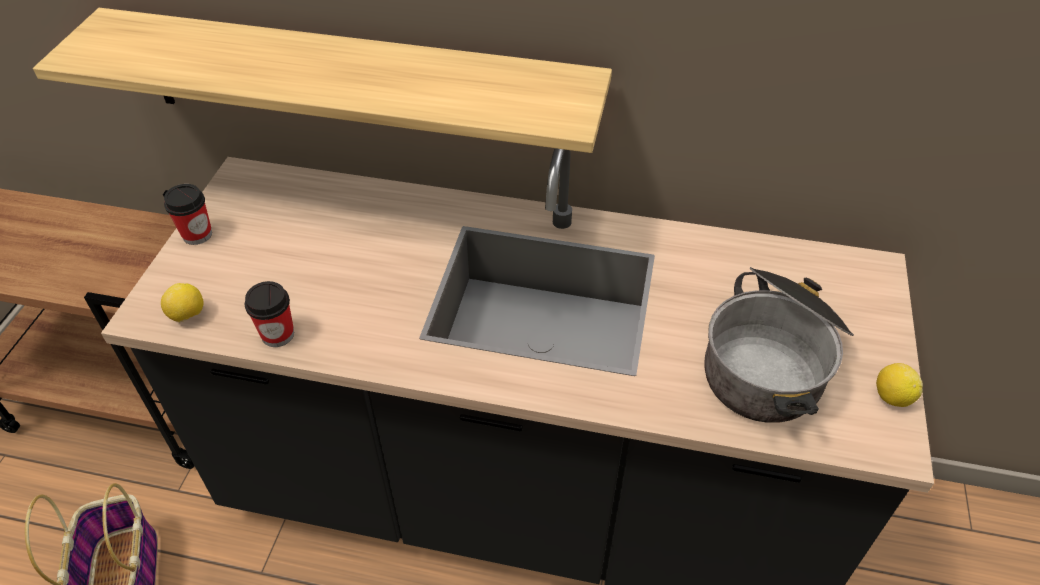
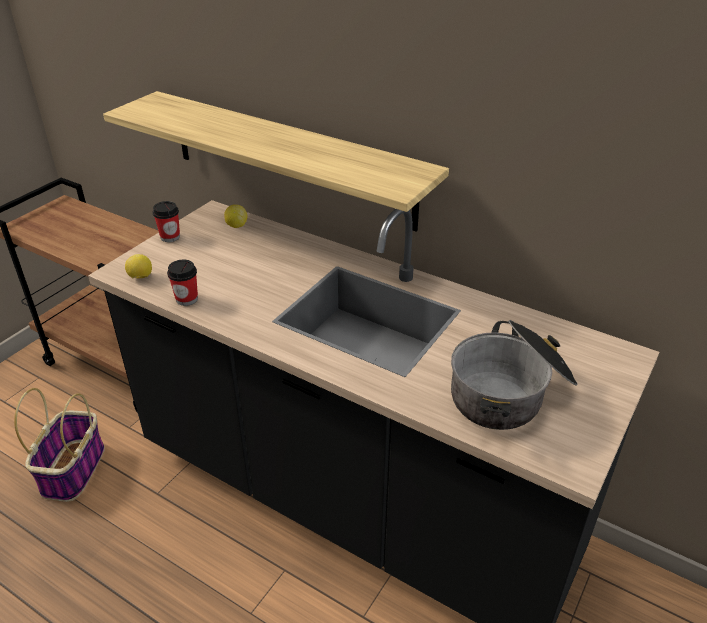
camera: 20 degrees right, 10 degrees down
lemon [876,363,923,407] -> lemon moved to [224,204,247,228]

